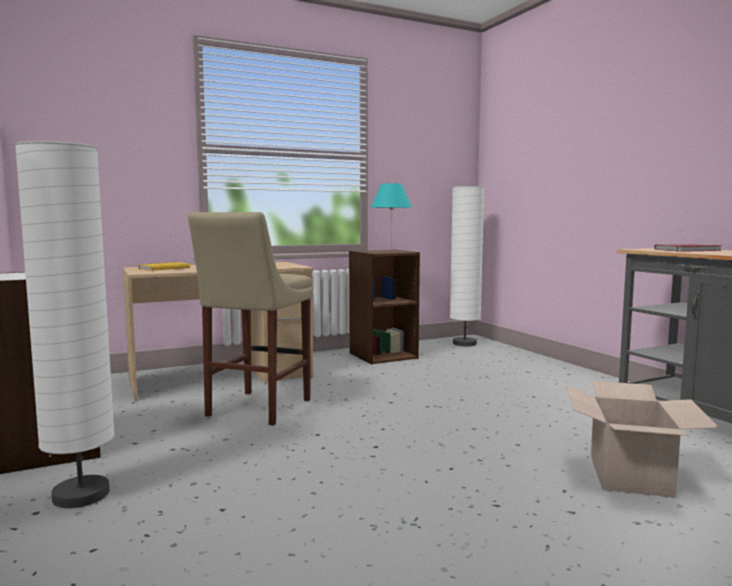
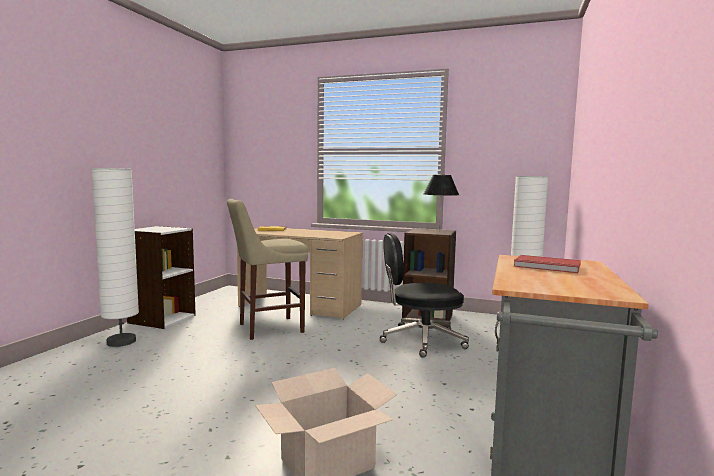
camera: 45 degrees right, 0 degrees up
turquoise table lamp [371,183,412,244] -> black table lamp [424,175,459,232]
none -> black office chair [380,233,469,358]

